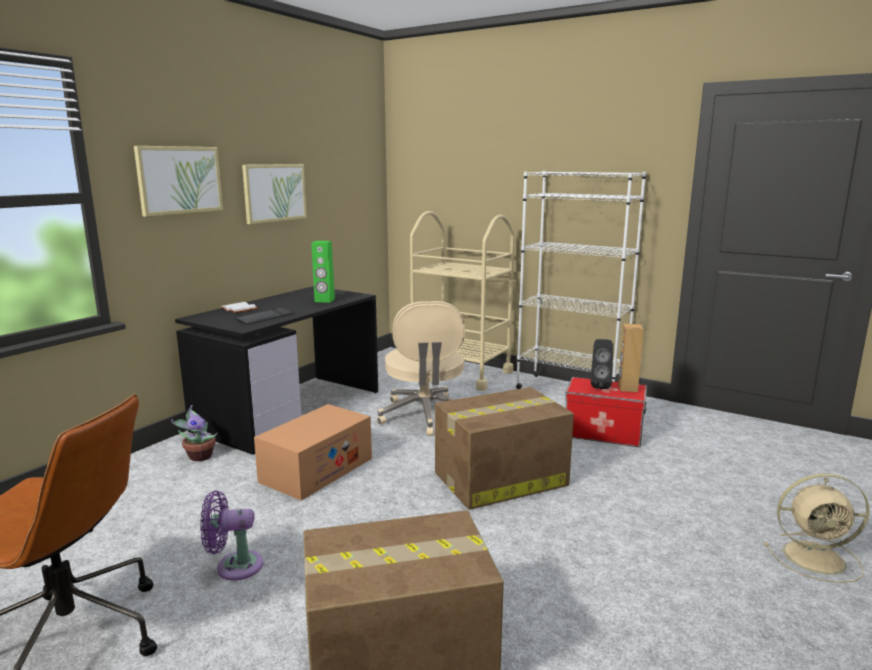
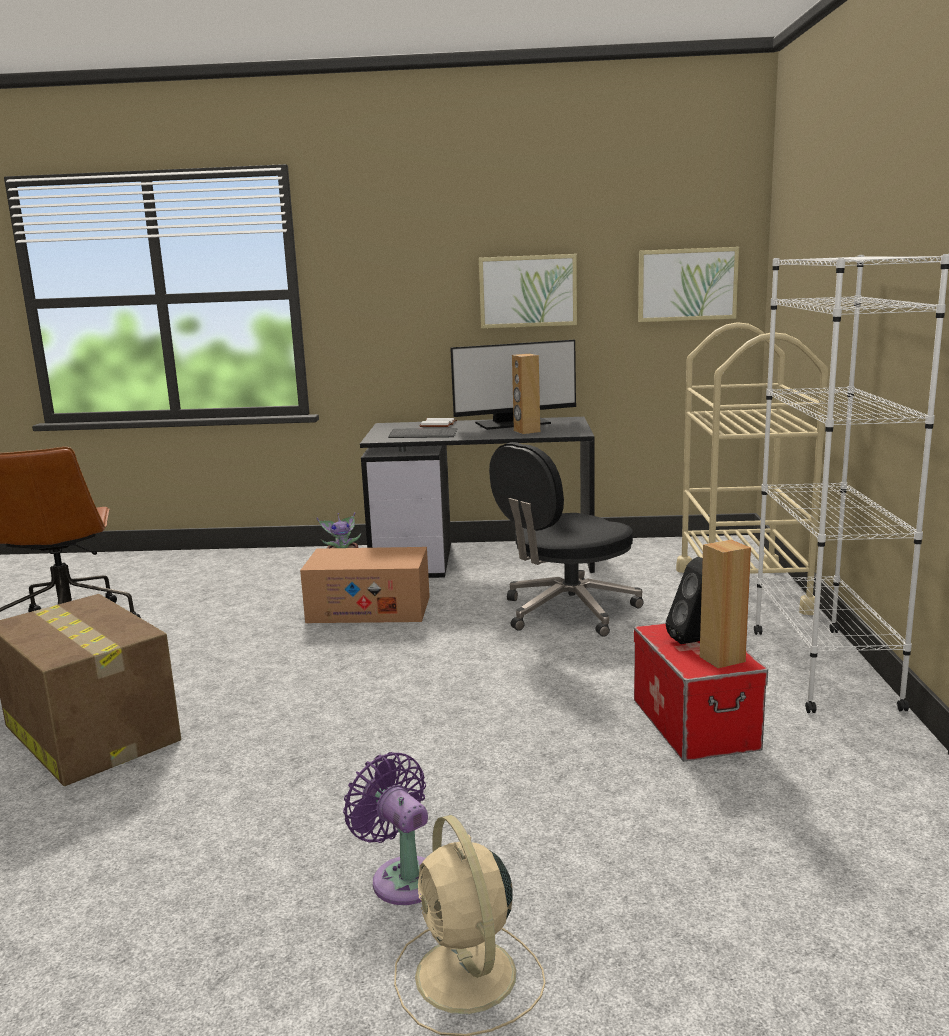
camera: 60 degrees right, 0 degrees up
picture [134,146,223,217] -> picture moved to [638,247,739,322]
purple fan [200,490,263,581] -> purple fan moved to [343,752,428,905]
green speaker [311,241,335,303] -> brown speaker [512,354,540,434]
beige office chair [377,301,465,436] -> black office chair [489,442,644,637]
cardboard box [435,387,574,510] -> none
none -> monitor [450,340,576,430]

